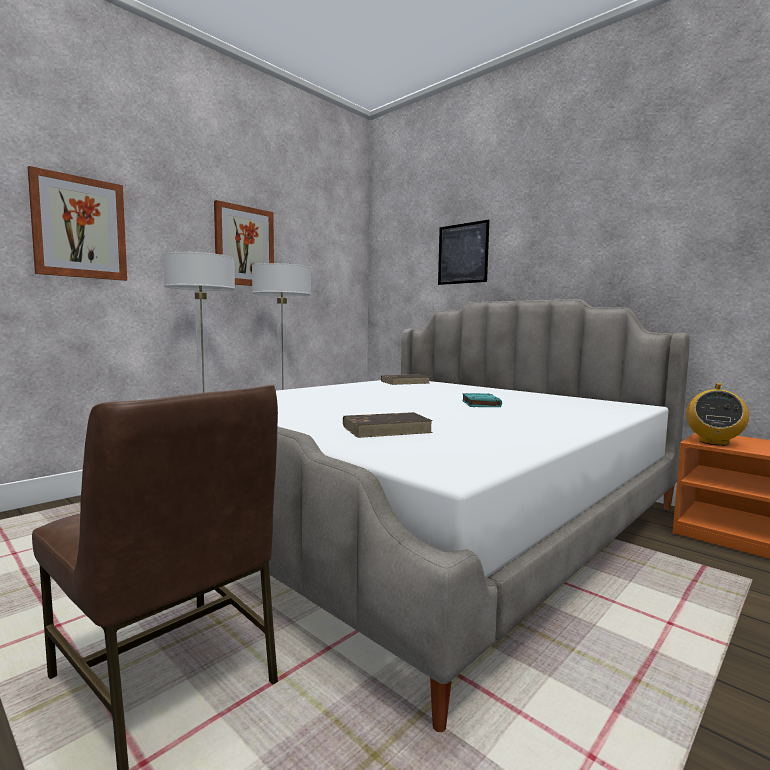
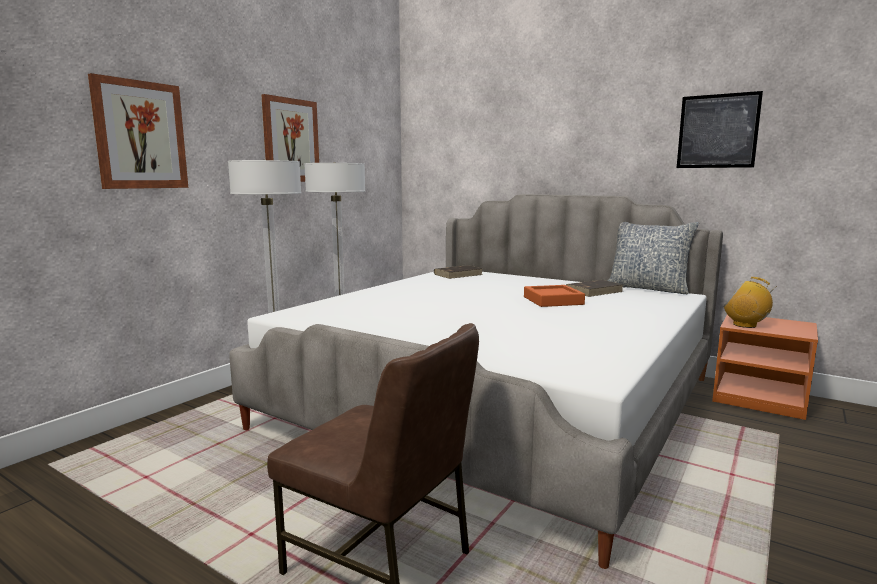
camera: 10 degrees left, 5 degrees up
brown book [343,412,433,438] -> brown book moved to [566,280,624,297]
picture [438,220,489,285] -> picture moved to [677,91,763,168]
turquoise book [462,393,502,407] -> orange tray [524,285,585,307]
radio [686,383,749,446] -> radio turned 105 degrees clockwise [723,277,773,328]
none -> pillow [607,222,699,294]

